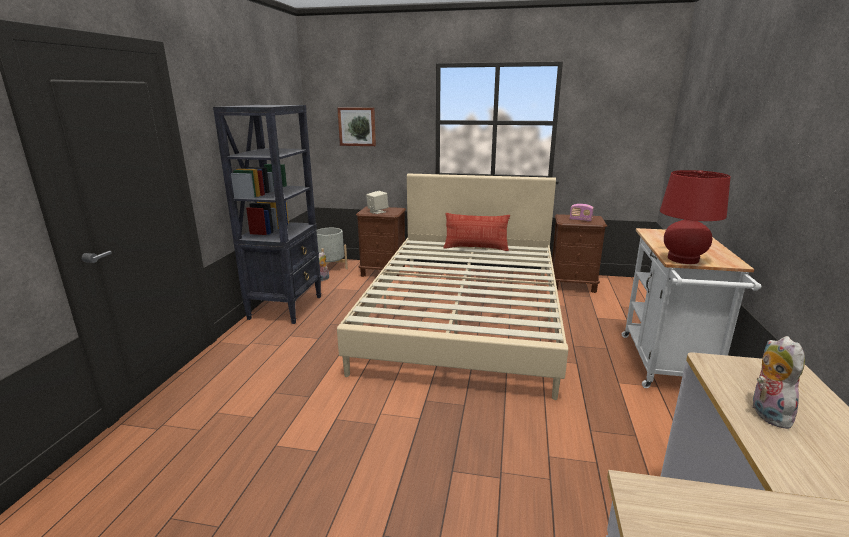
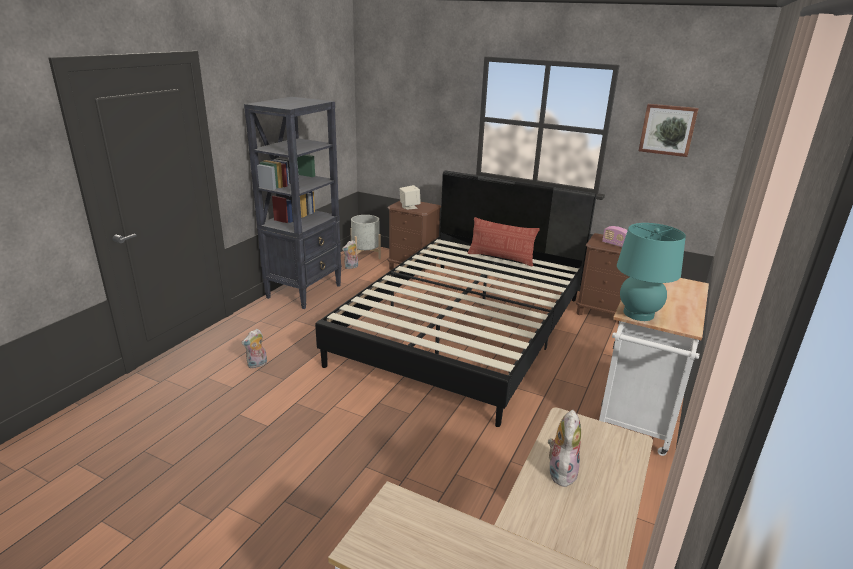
camera: 15 degrees right, 5 degrees up
picture [337,107,376,146] -> picture moved to [639,104,699,157]
beige bed [337,173,568,400] -> black bed [315,170,597,427]
red table lamp [660,170,731,264] -> turquoise table lamp [617,223,686,321]
none -> plush toy [241,329,267,369]

